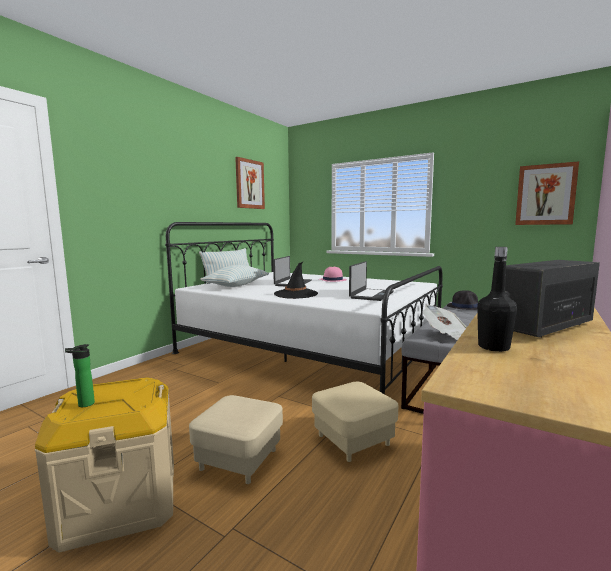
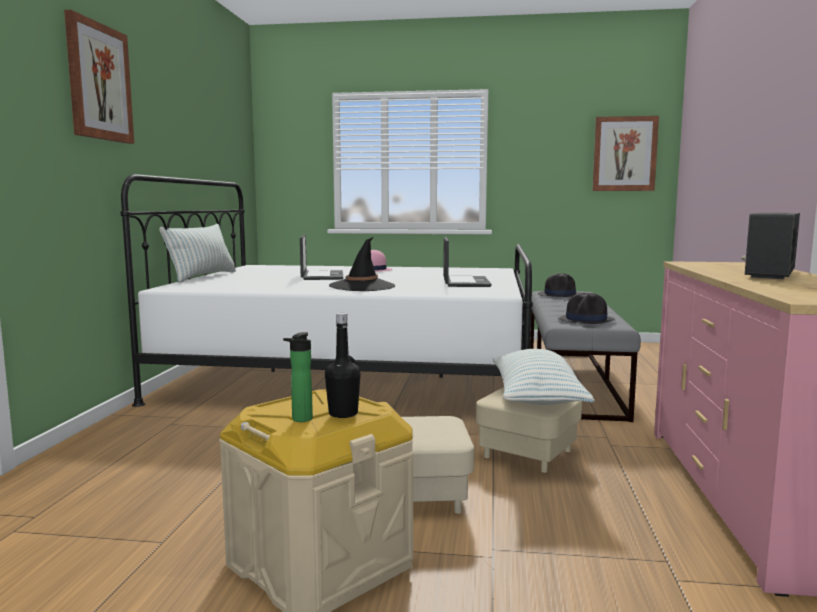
camera: 25 degrees left, 0 degrees up
pillow [200,265,269,287] -> pillow moved to [492,349,594,405]
picture [235,157,265,209] -> picture moved to [64,10,134,144]
newspaper [422,305,467,340] -> black hat [558,293,615,324]
black bottle [477,247,517,352] -> black bottle moved to [325,313,361,418]

